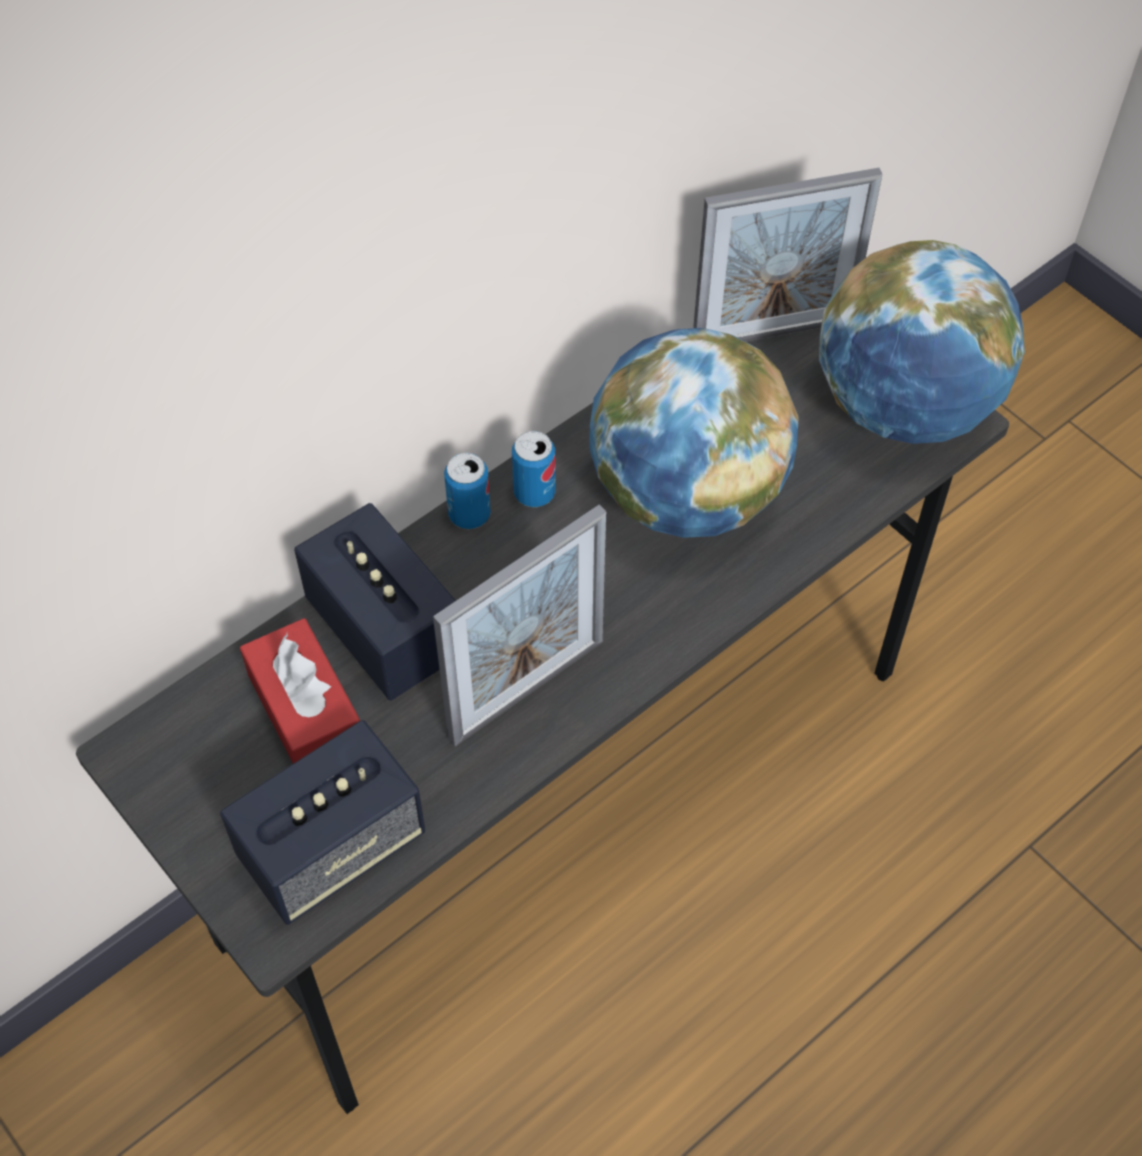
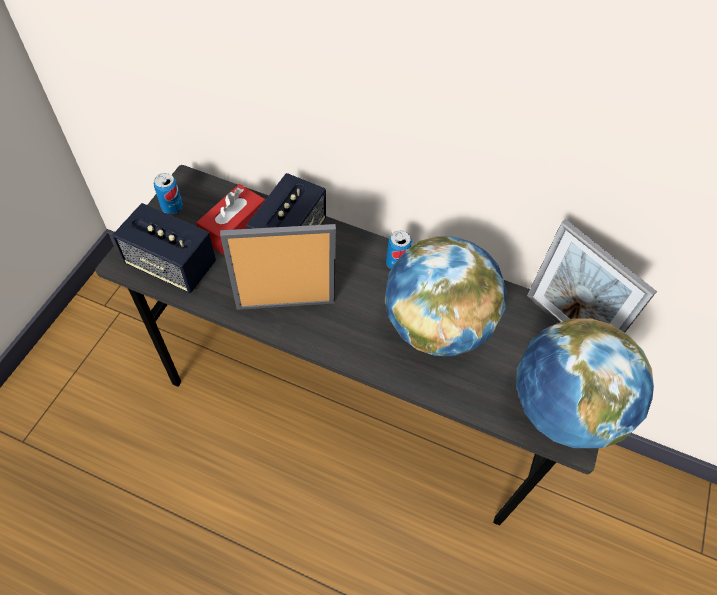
camera: 60 degrees right, 0 degrees up
picture frame [433,505,606,747] -> picture frame turned 150 degrees clockwise [220,224,336,310]
can [444,453,491,529] -> can moved to [154,173,183,214]

